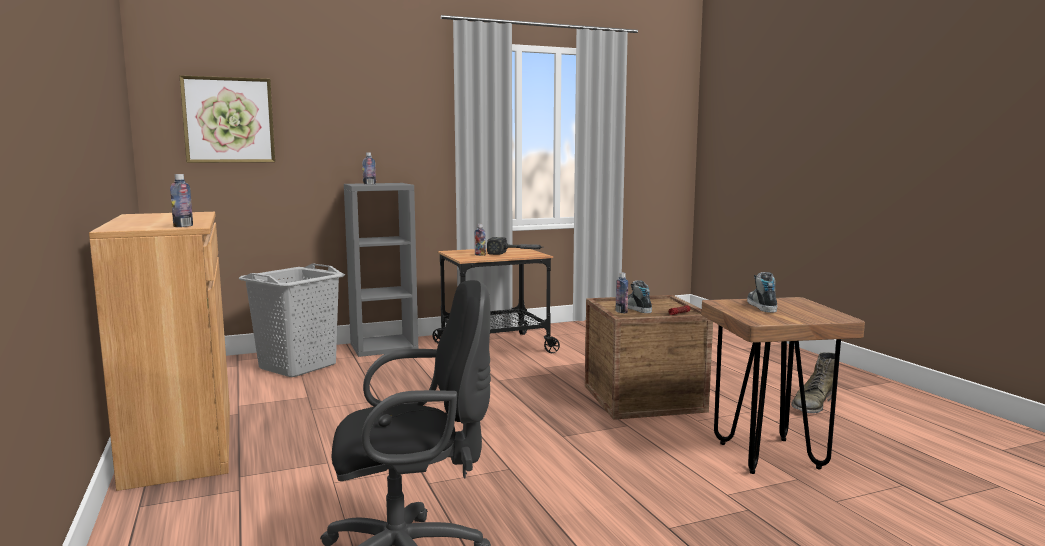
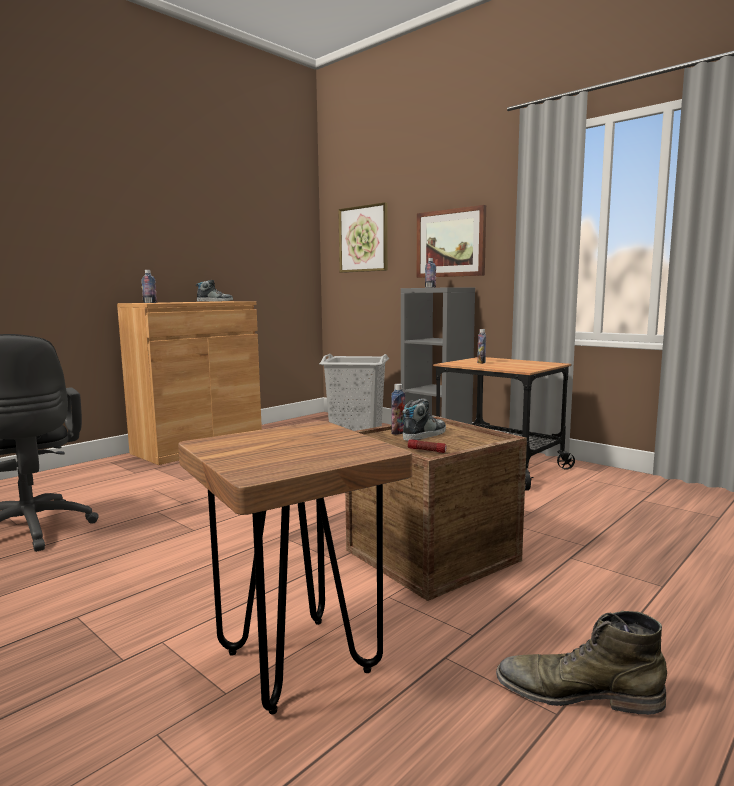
camera: 65 degrees right, 0 degrees up
hammer [487,237,542,255] -> none
shoe [747,272,777,313] -> shoe moved to [196,280,233,301]
none -> picture [417,205,486,278]

